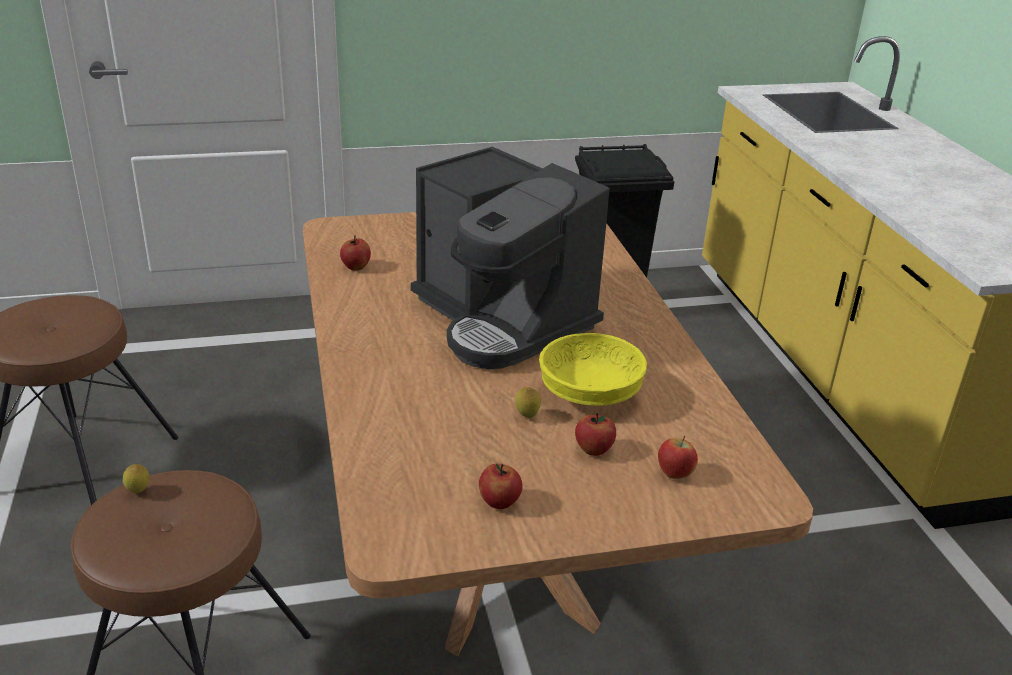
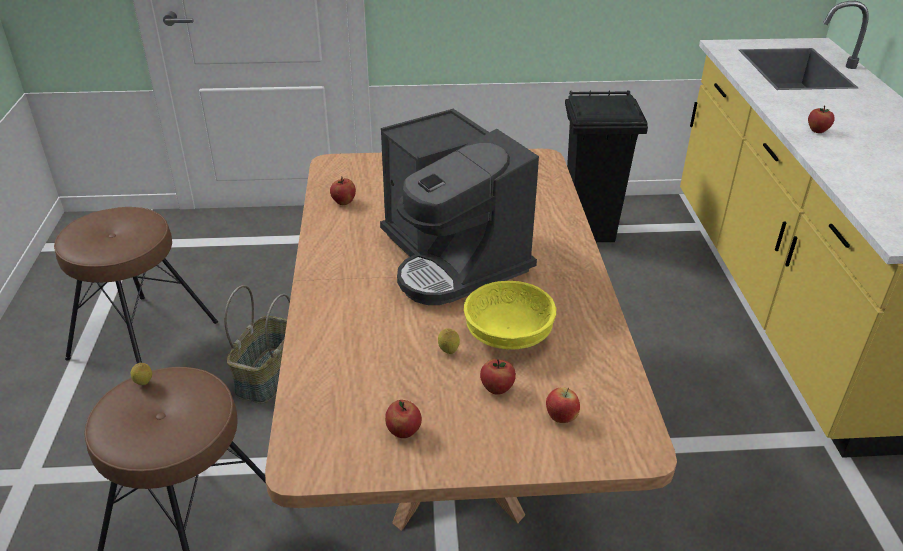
camera: 10 degrees right, 5 degrees up
none -> basket [224,285,290,403]
none -> apple [808,106,835,133]

